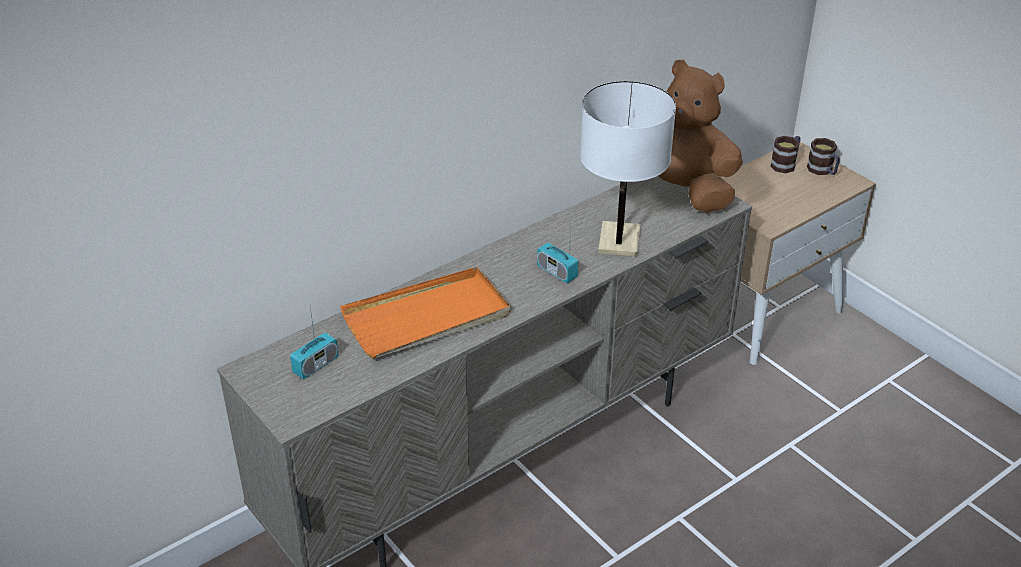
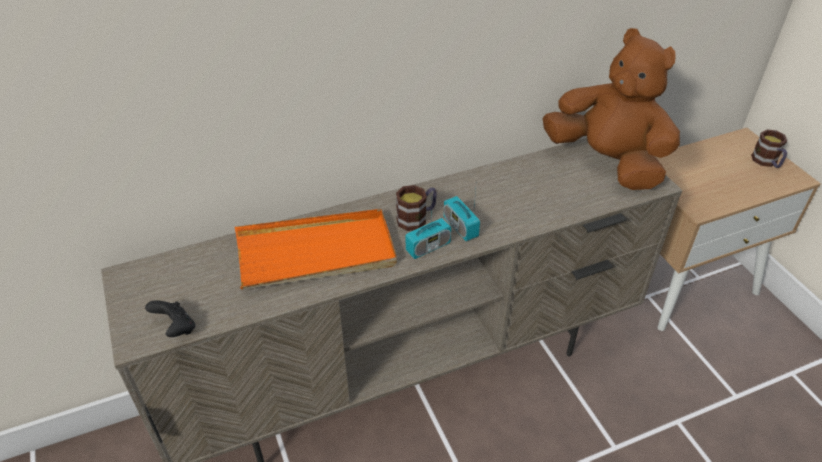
camera: 15 degrees right, 5 degrees up
radio [290,307,338,379] -> radio moved to [406,199,451,259]
white table lamp [580,81,676,257] -> none
mug [770,136,800,173] -> mug moved to [396,185,437,231]
none -> black game controller [145,300,195,337]

